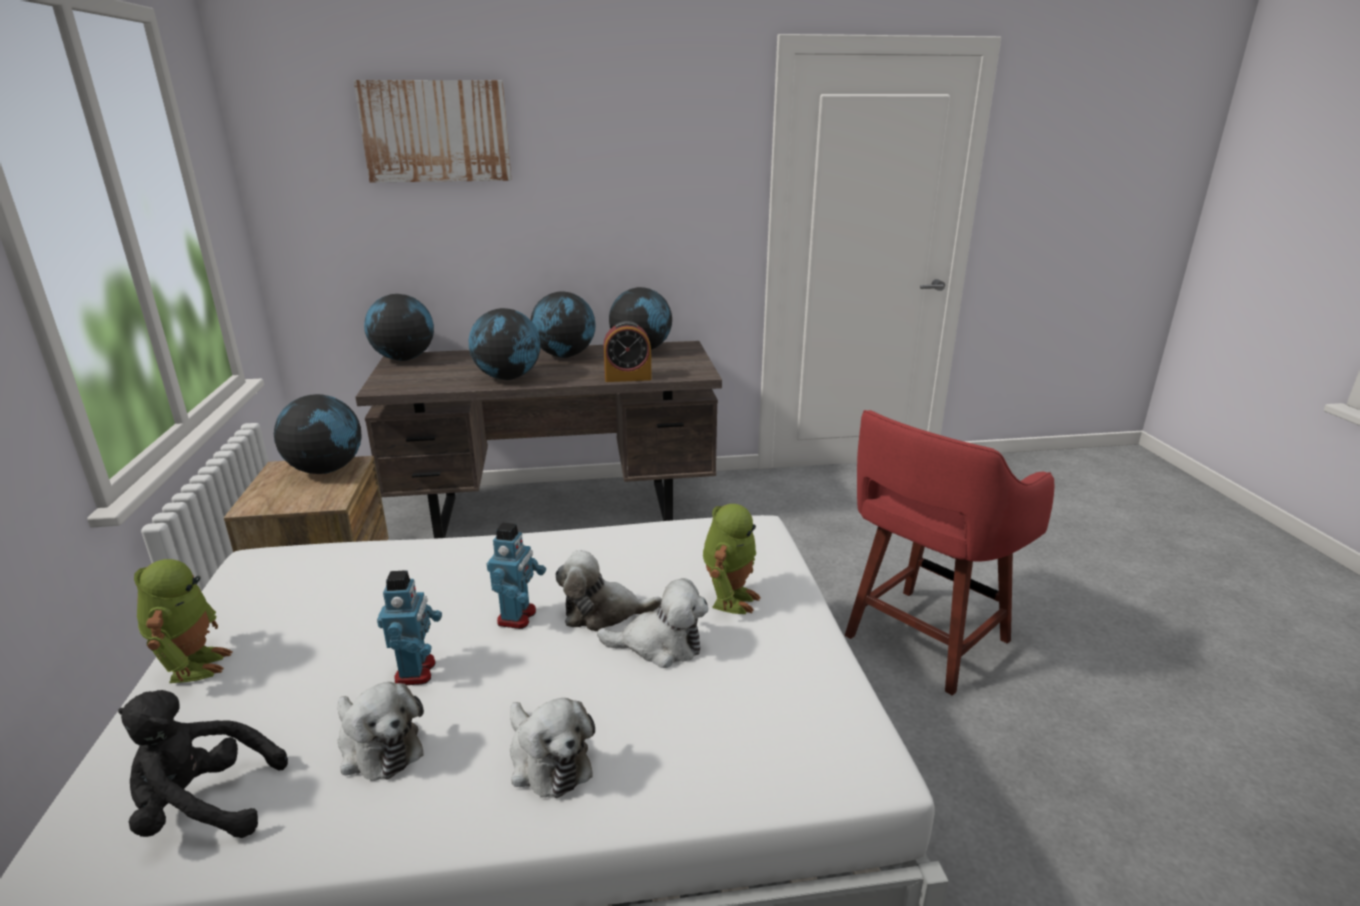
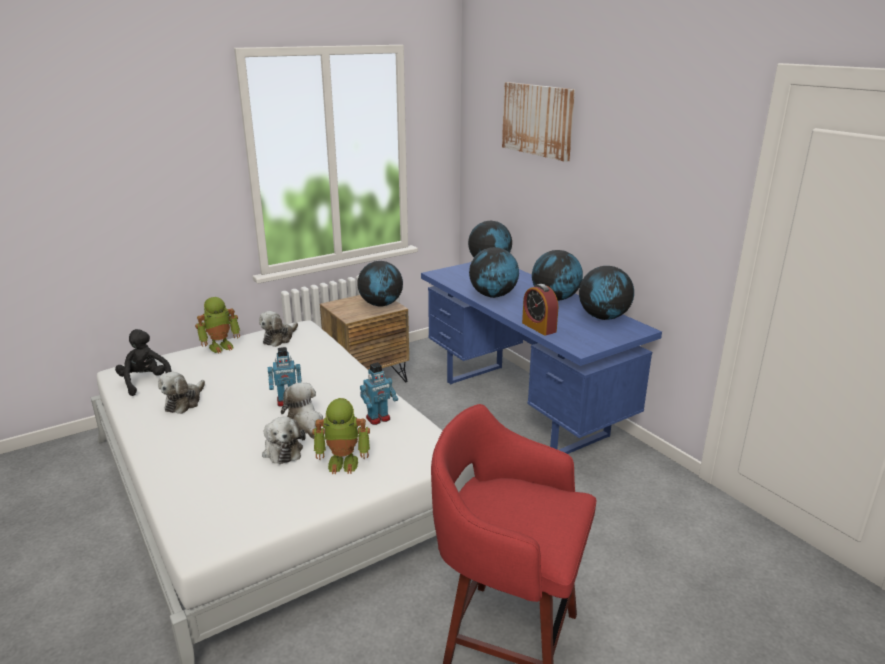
camera: 65 degrees right, 0 degrees up
brown desk [355,341,722,539] -> blue desk [421,262,662,454]
toy robot [377,571,442,685] -> toy robot moved to [360,362,398,425]
plush toy [510,698,595,798] -> plush toy moved to [259,311,298,347]

